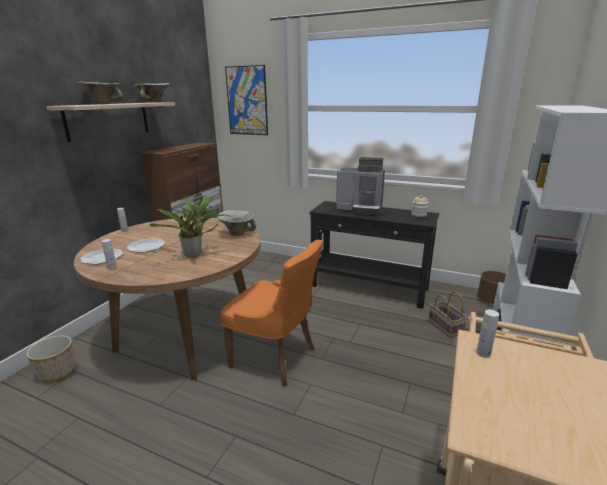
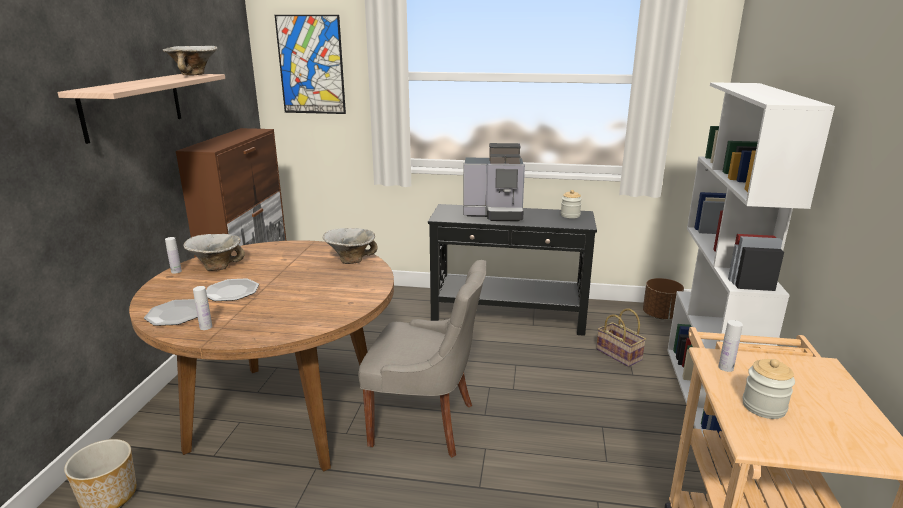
camera: 15 degrees left, 0 degrees up
bowl [77,82,122,104] -> bowl moved to [183,234,245,271]
potted plant [150,196,231,258] -> none
orange chair [220,240,324,387] -> grey chair [358,260,487,457]
none -> jar [742,359,795,419]

